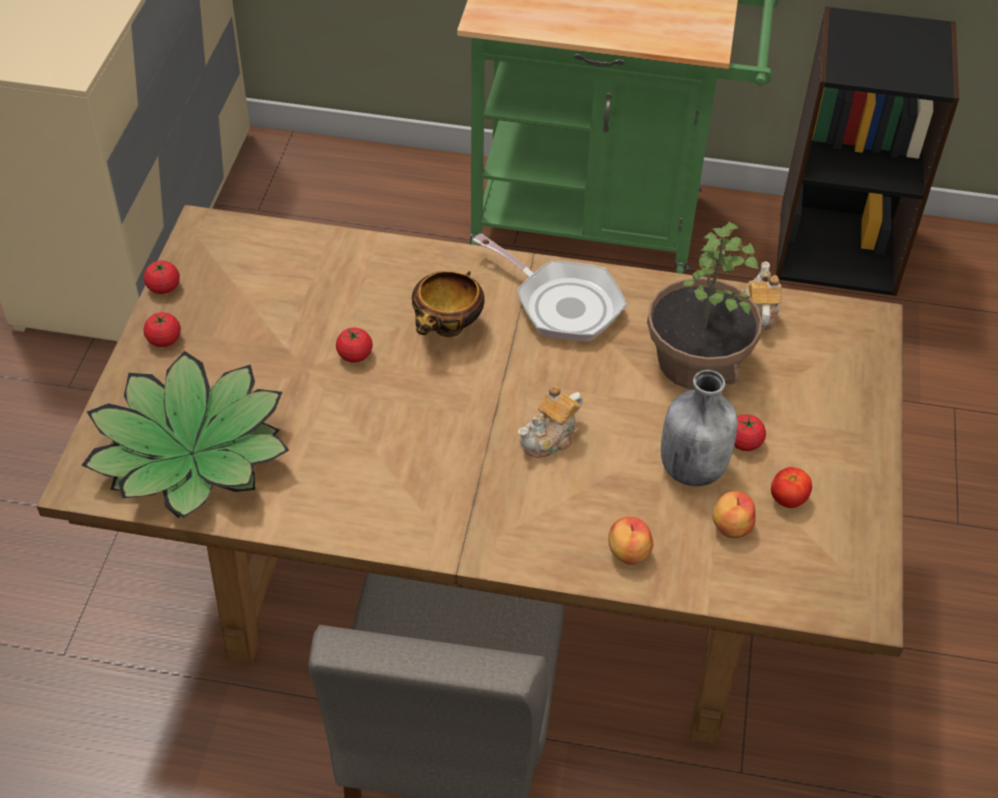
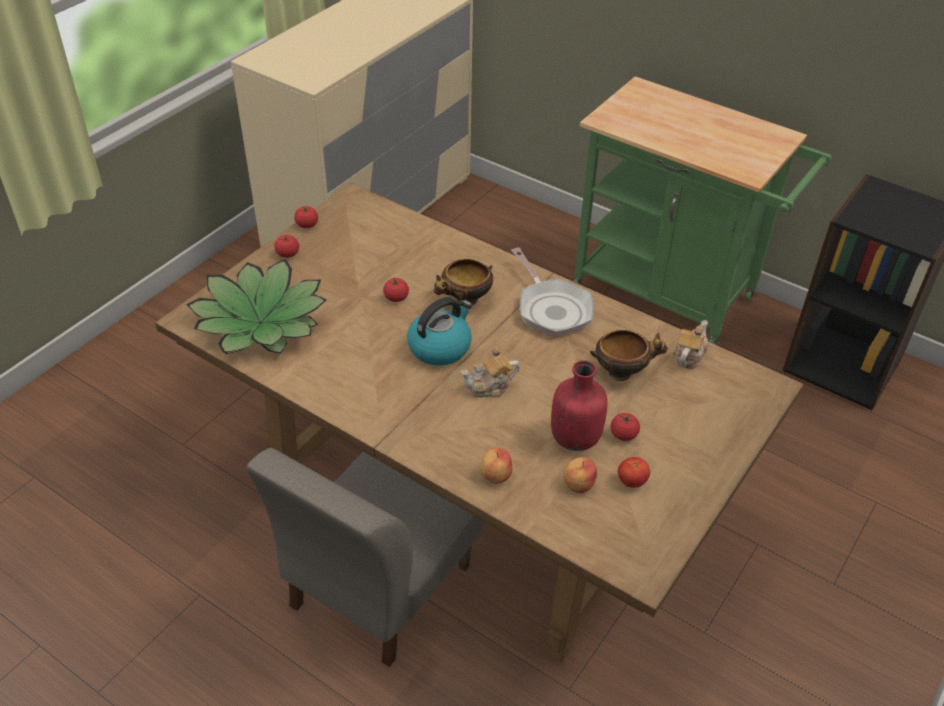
camera: 25 degrees right, 5 degrees down
potted plant [647,222,762,390] -> bowl [590,330,668,381]
grey bottle [661,370,737,486] -> red bottle [551,360,607,451]
none -> kettle [407,297,472,366]

